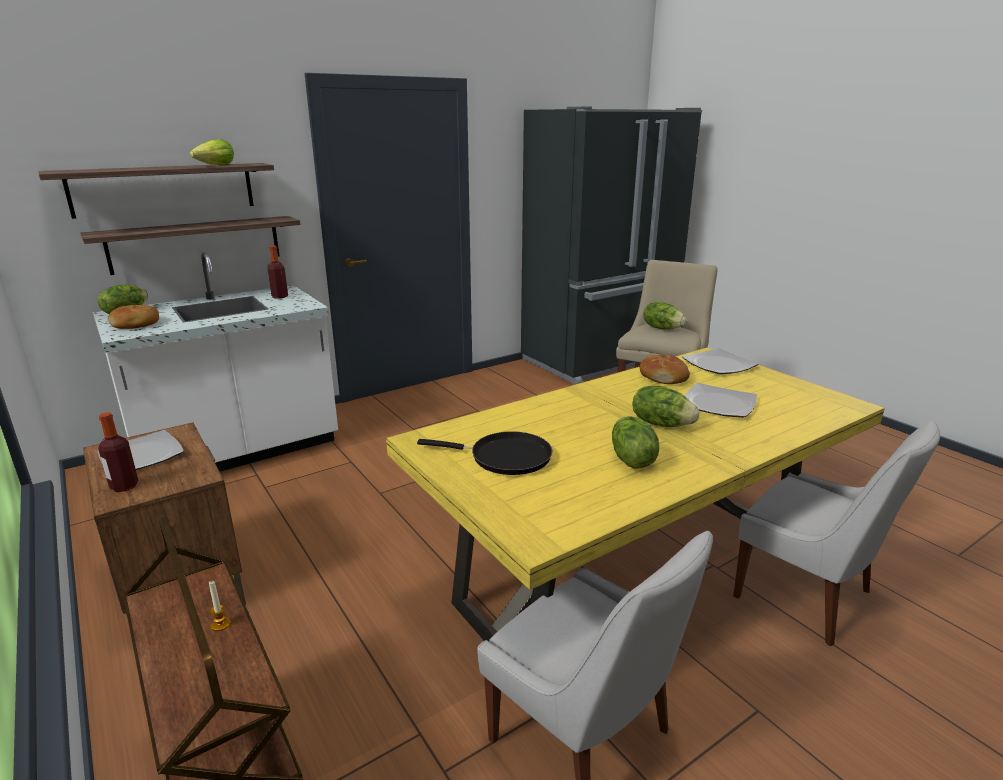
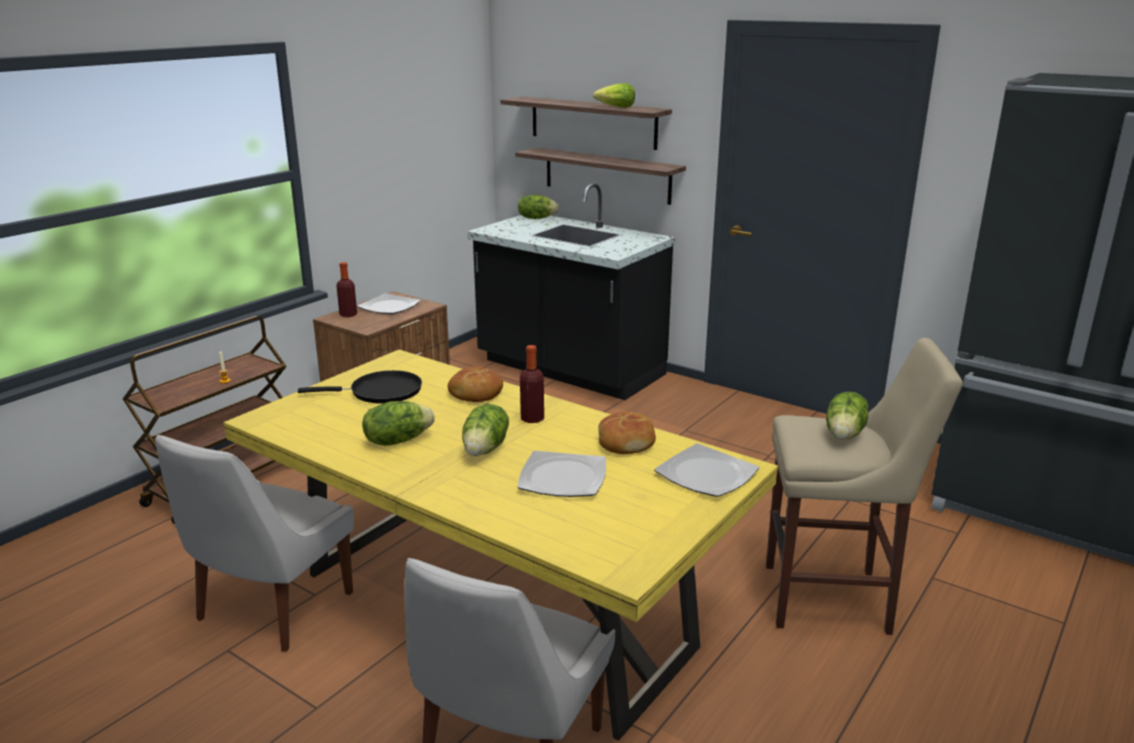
camera: 70 degrees right, 0 degrees up
white counter [93,252,338,472] -> black counter [467,183,675,400]
bread [108,305,159,329] -> bread moved to [448,366,503,402]
bottle [267,246,288,299] -> bottle moved to [520,345,544,423]
black frying pan [417,431,552,475] -> black frying pan turned 90 degrees counterclockwise [298,370,422,404]

